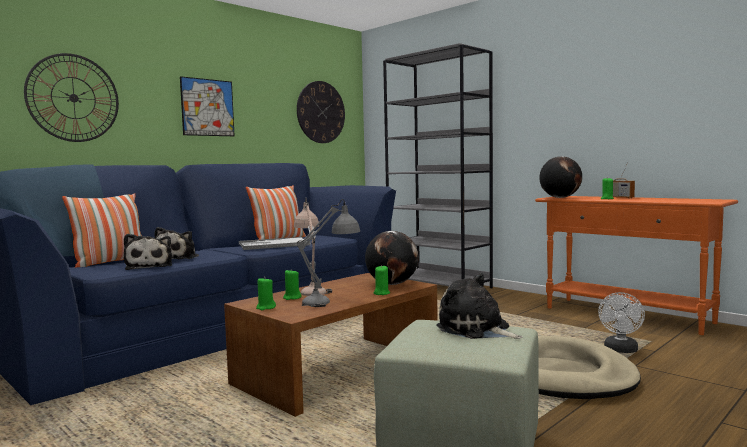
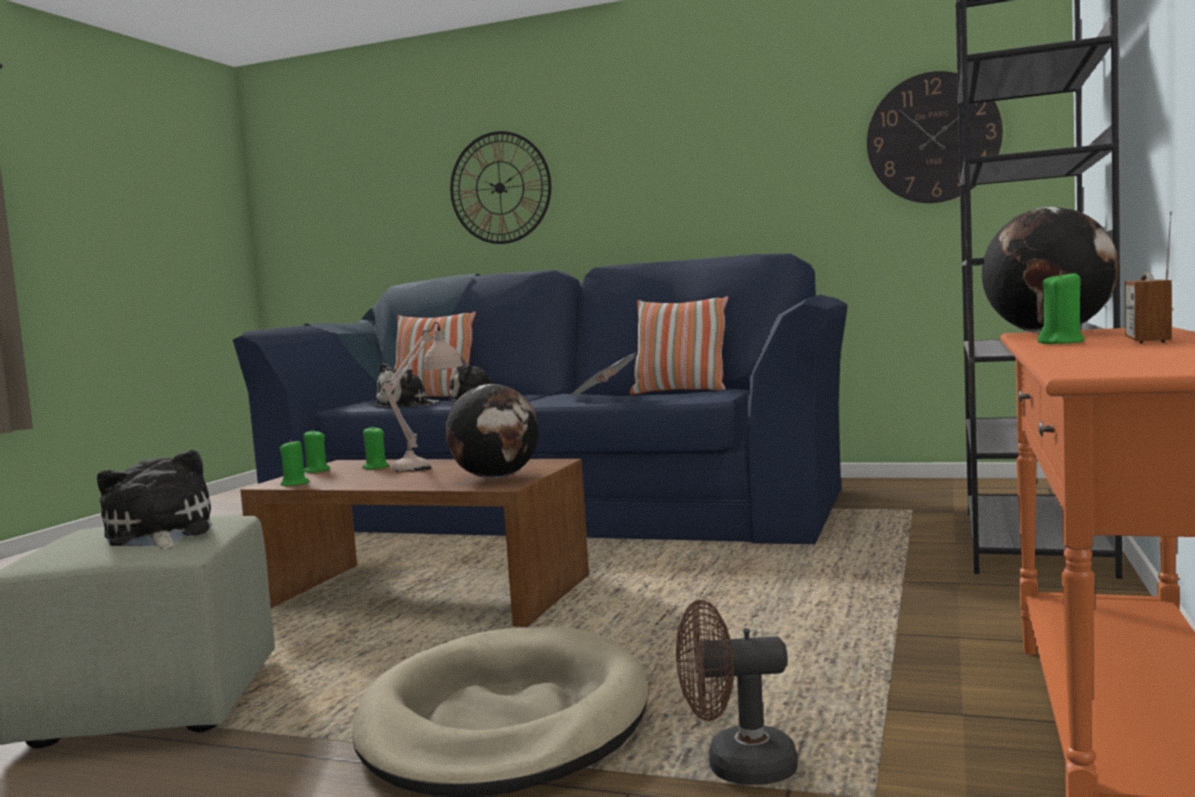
camera: 65 degrees right, 0 degrees up
picture [180,76,235,136] -> none
tray [239,237,311,250] -> newspaper [568,352,637,397]
grey table lamp [297,199,360,307] -> none
green candle [373,266,390,295] -> green candle moved to [280,439,309,486]
plush toy [437,273,523,339] -> plush toy turned 45 degrees counterclockwise [97,450,212,549]
white fan [598,292,645,353] -> brown fan [676,600,798,785]

